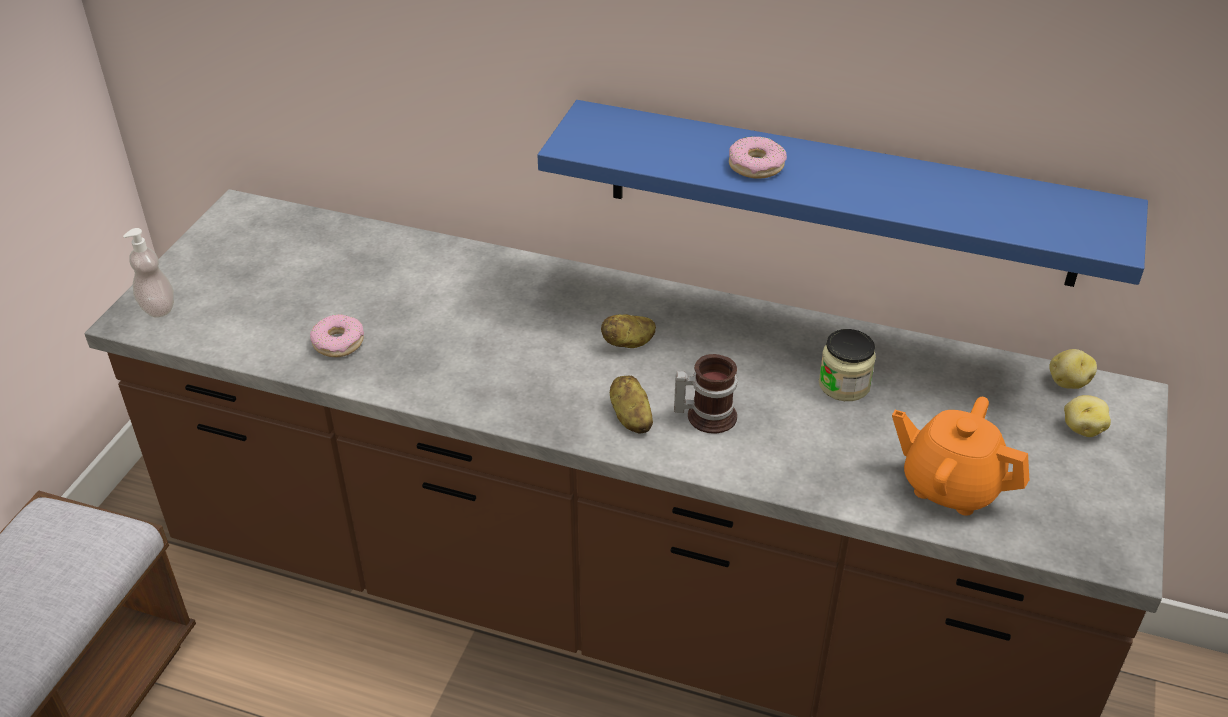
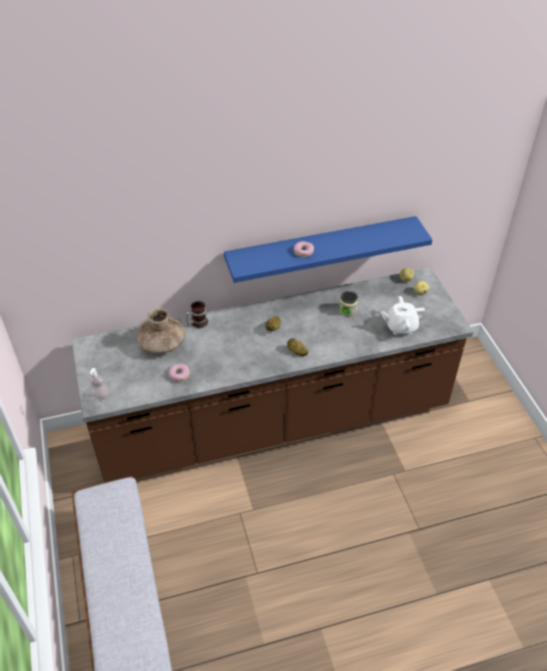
camera: 35 degrees left, 5 degrees up
mug [674,354,738,434] -> mug moved to [186,301,208,328]
orange teapot [892,397,1029,516] -> white teapot [381,296,426,335]
none -> brown vase [137,308,185,354]

